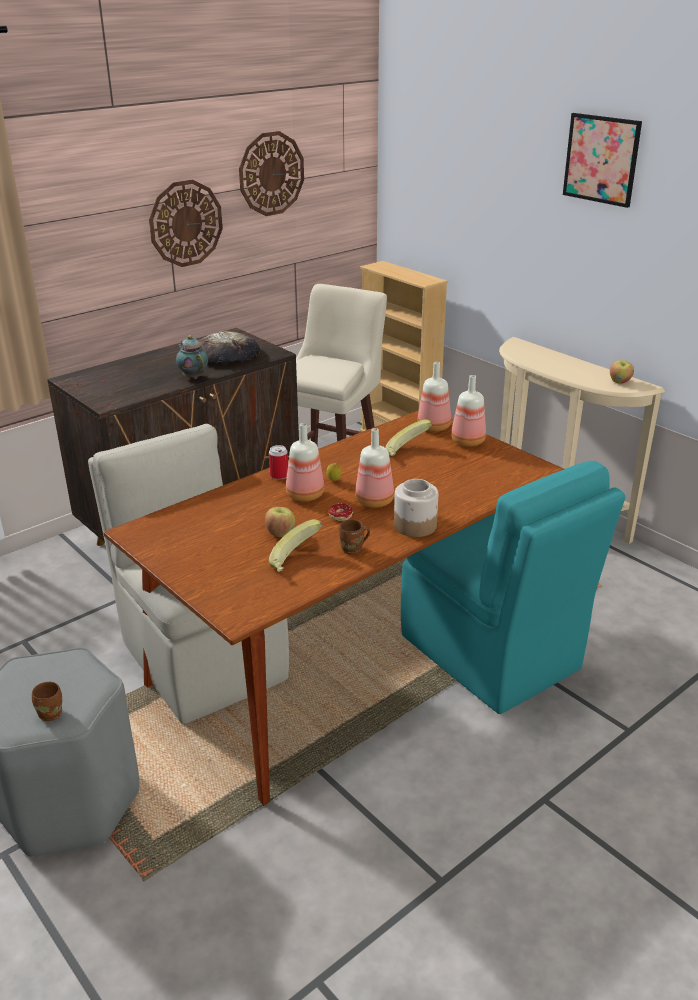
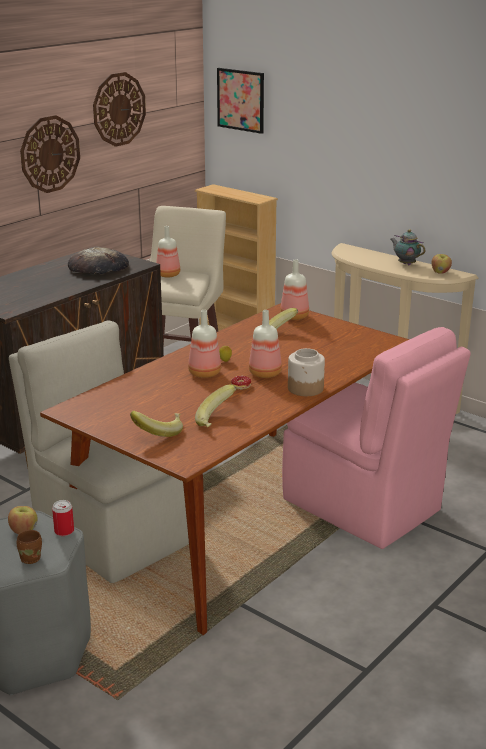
camera: 10 degrees left, 5 degrees down
teapot [176,335,208,379] -> teapot moved to [390,229,425,265]
apple [265,507,295,537] -> apple moved to [8,506,38,534]
can [269,445,288,480] -> can moved to [52,500,74,536]
brown mug [339,519,370,555] -> none
turquoise chair [401,461,625,714] -> pink chair [282,327,471,549]
bottle [451,375,486,447] -> bottle moved to [156,226,180,278]
picture [563,113,642,208] -> picture moved to [217,68,264,134]
none -> banana [130,411,183,437]

